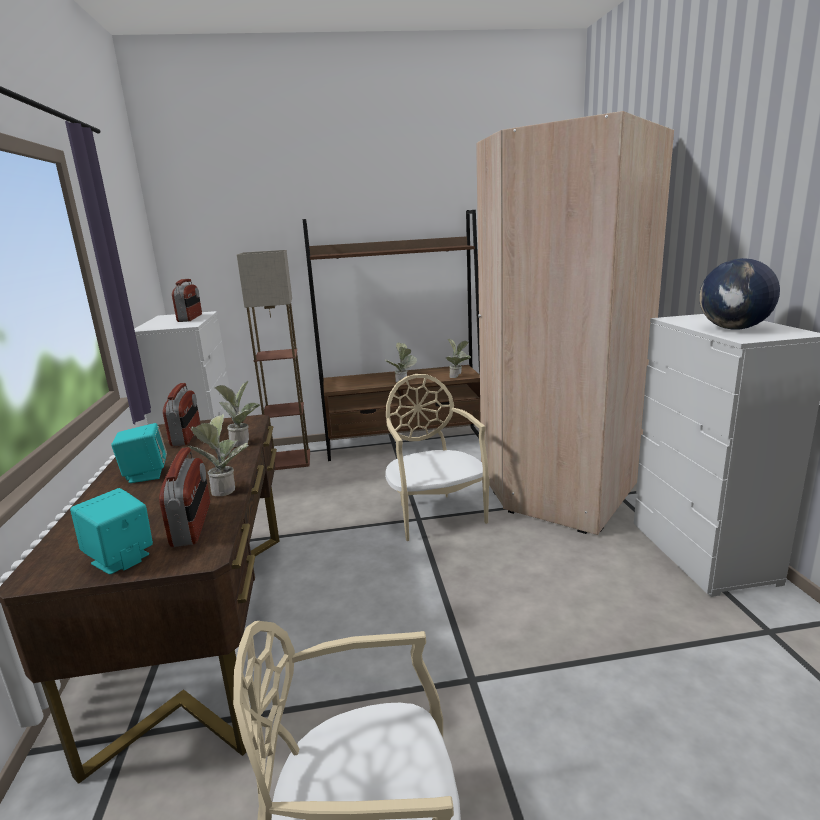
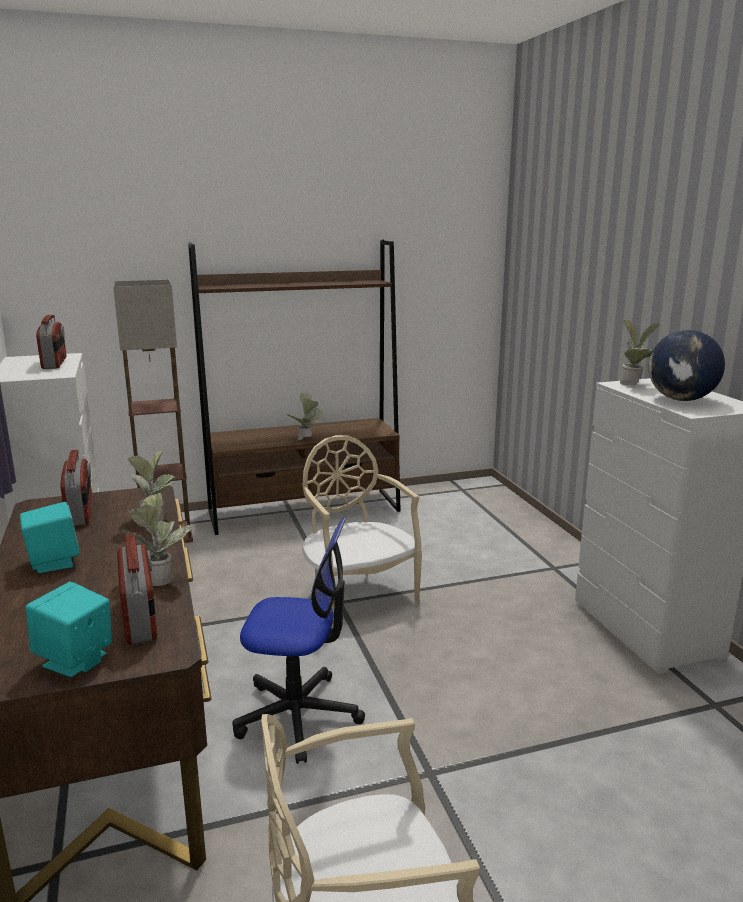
camera: 10 degrees left, 0 degrees up
potted plant [446,339,471,378] -> potted plant moved to [620,320,660,386]
beige wardrobe [476,111,674,535] -> none
none -> office chair [232,517,365,764]

